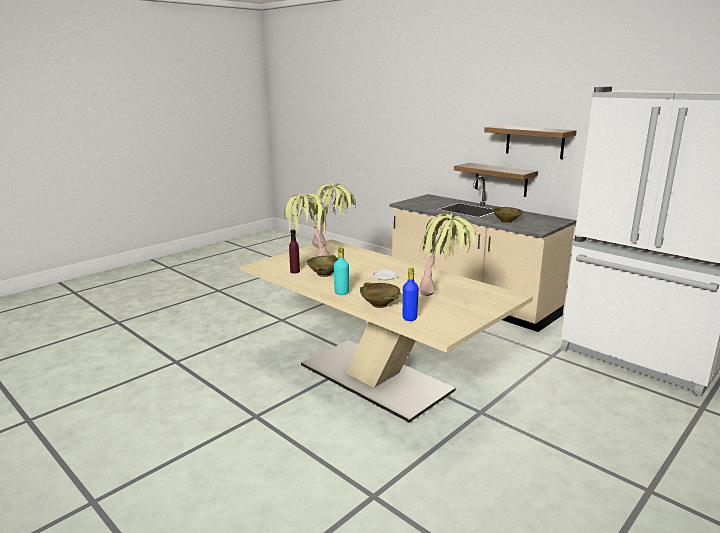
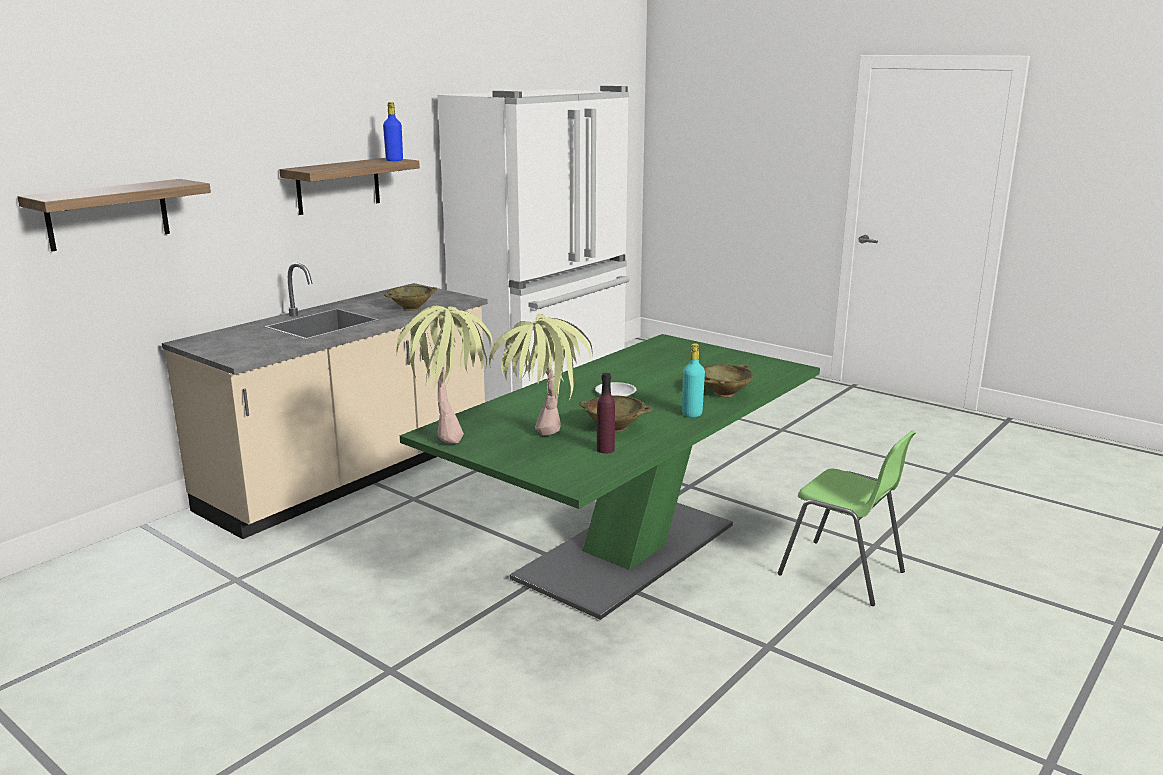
camera: 95 degrees left, 0 degrees up
beige dining table [240,239,533,423] -> green dining table [400,334,820,620]
blue bottle [403,267,419,321] -> blue bottle moved to [383,102,403,161]
potted plant [419,213,480,296] -> none
shelf [454,163,538,197] -> shelf moved to [17,179,211,251]
none -> green chair [778,431,916,606]

